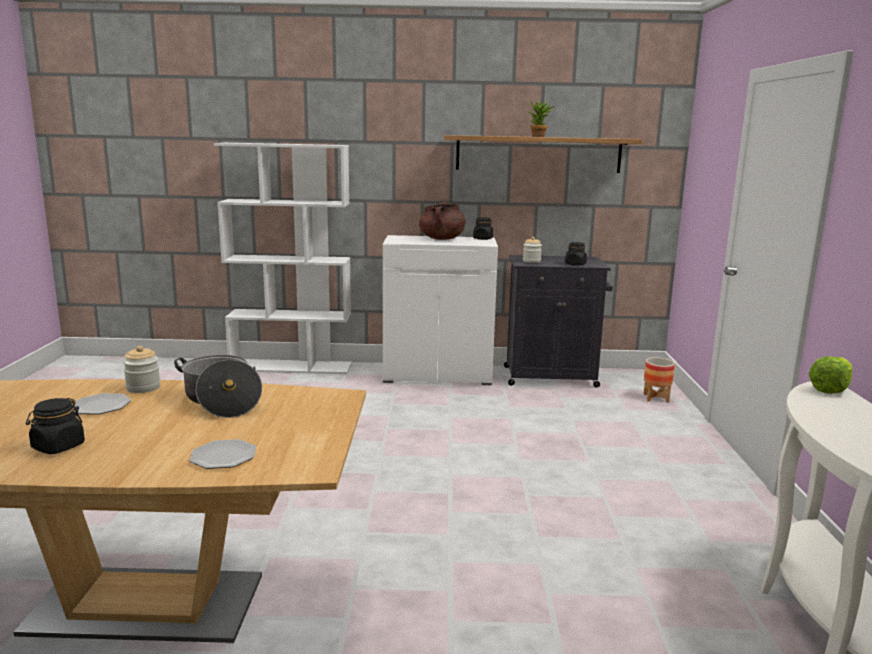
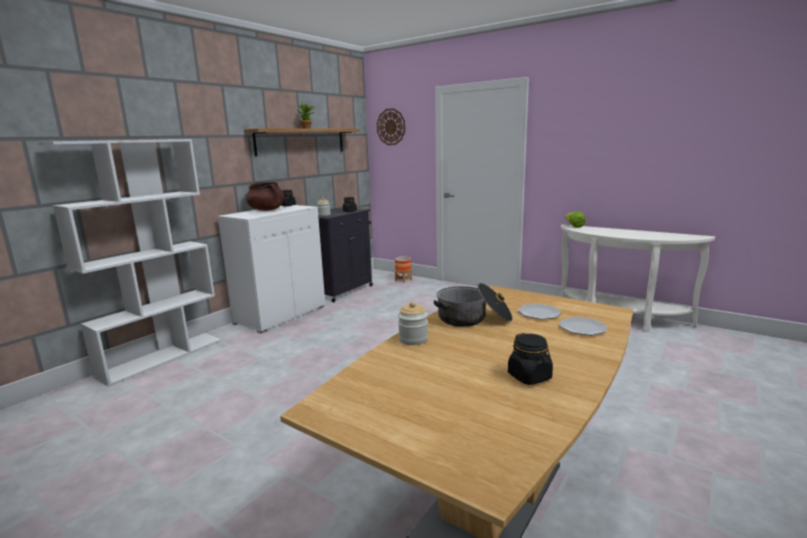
camera: 55 degrees left, 0 degrees up
plate [73,393,131,415] -> plate moved to [518,304,562,320]
none -> wall clock [377,108,405,145]

